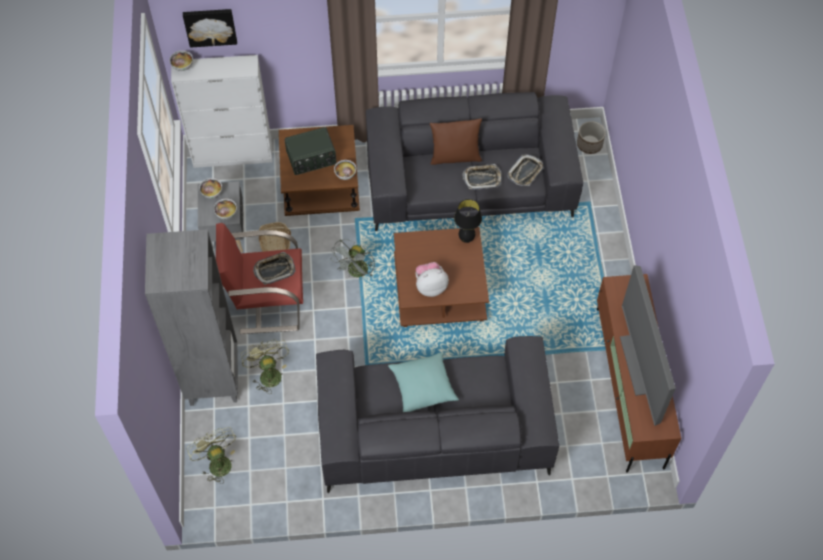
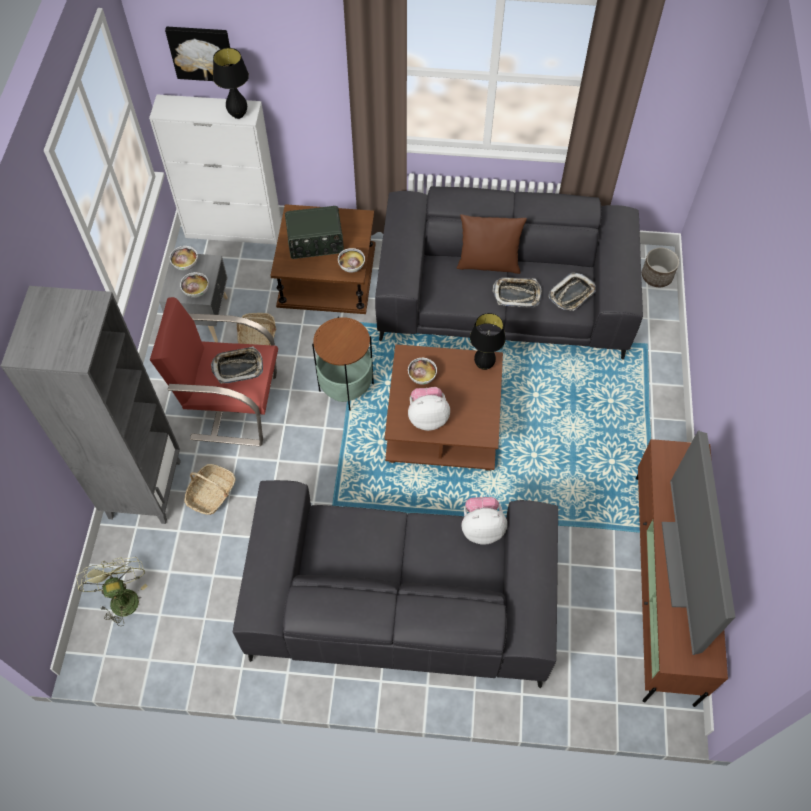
camera: 10 degrees right, 0 degrees up
bowl [169,50,193,71] -> bowl moved to [408,358,437,385]
green fan [241,339,289,394] -> basket [184,464,236,515]
grey fan [331,239,375,280] -> side table [312,316,374,411]
turquoise pillow [388,352,459,412] -> none
none -> black table lamp [213,48,249,119]
none -> plush toy [462,497,507,545]

